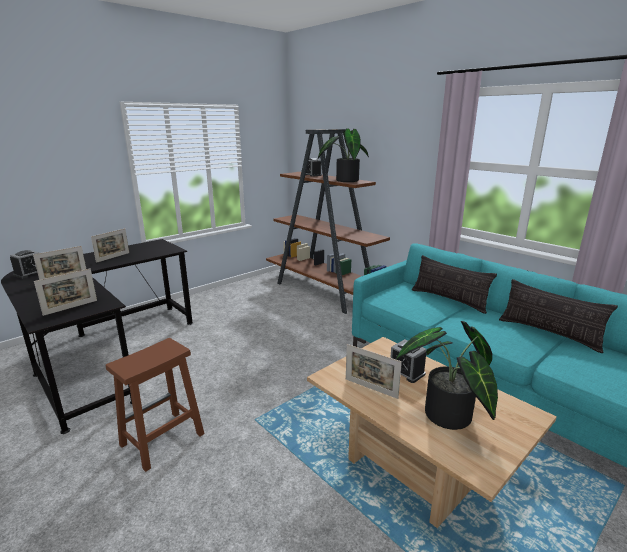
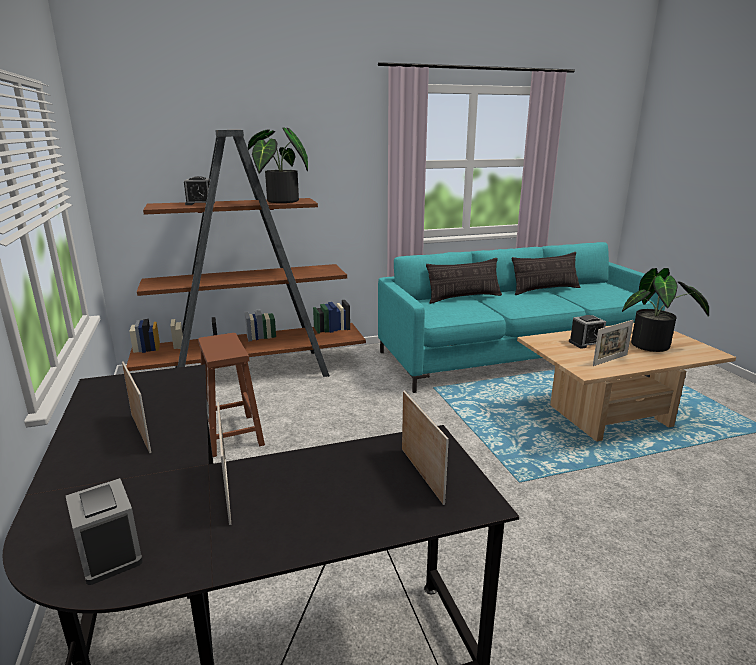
camera: 65 degrees left, 0 degrees up
brown stool [106,338,204,472] -> brown stool moved to [198,333,265,457]

